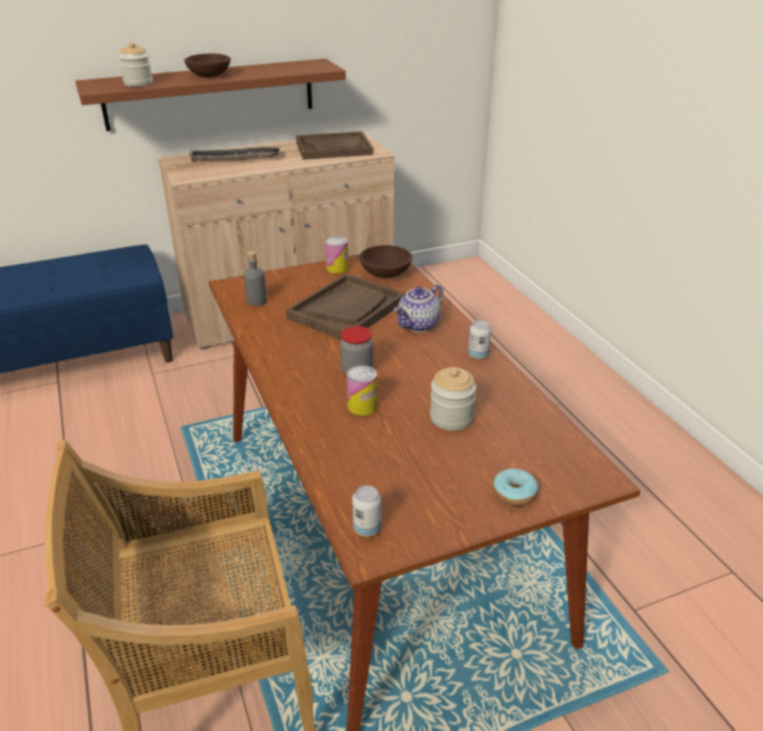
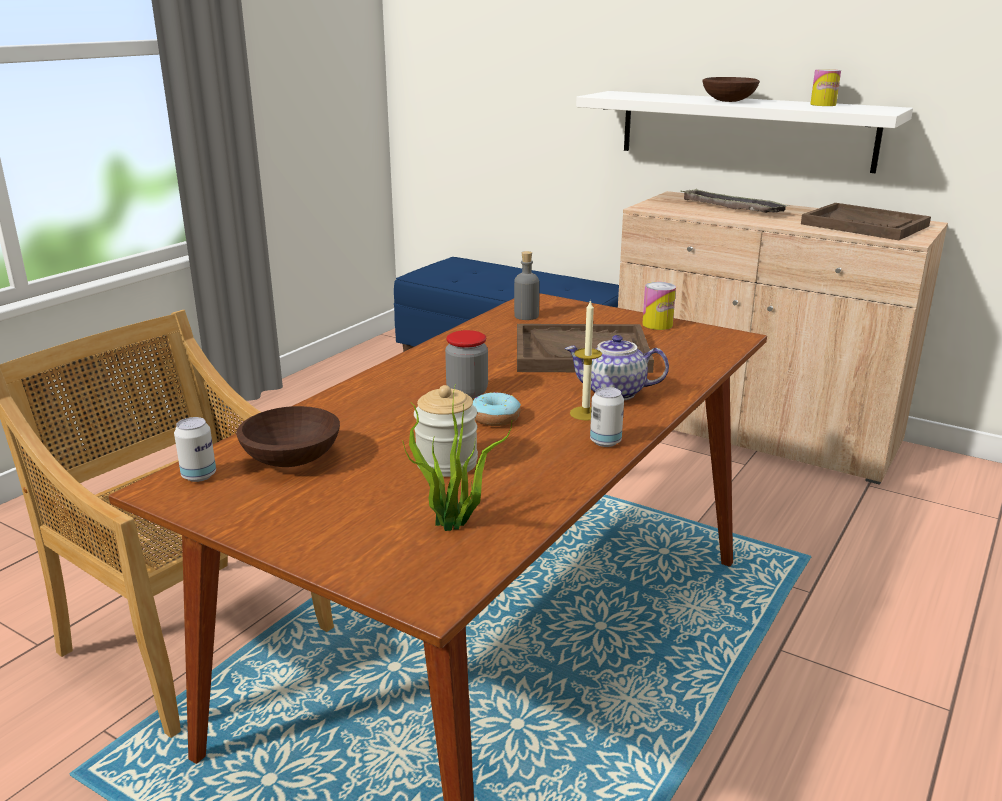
camera: 55 degrees right, 10 degrees down
brown shelf [75,59,346,131] -> white shelf [576,91,913,173]
jar [119,42,153,87] -> none
can [347,365,377,416] -> can moved to [810,69,841,106]
brown bowl [359,245,413,278] -> brown bowl moved to [236,406,340,467]
donut [493,468,538,506] -> donut moved to [472,392,521,426]
none -> potted plant [402,387,512,531]
none -> candle [570,299,602,421]

